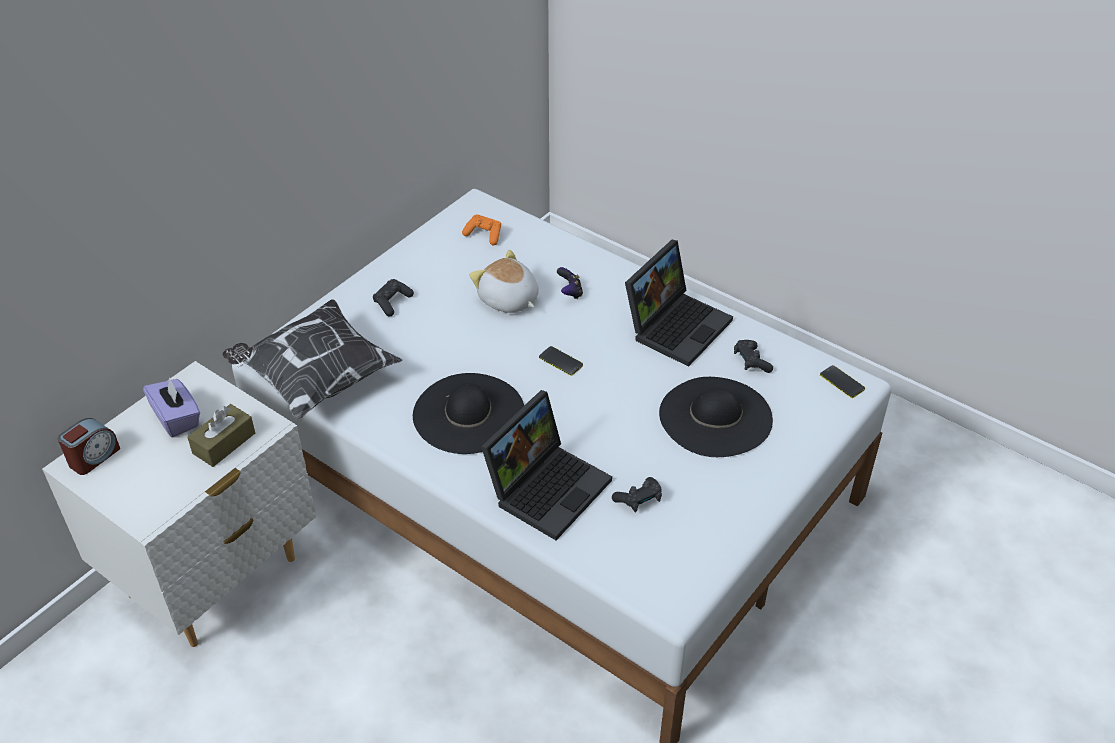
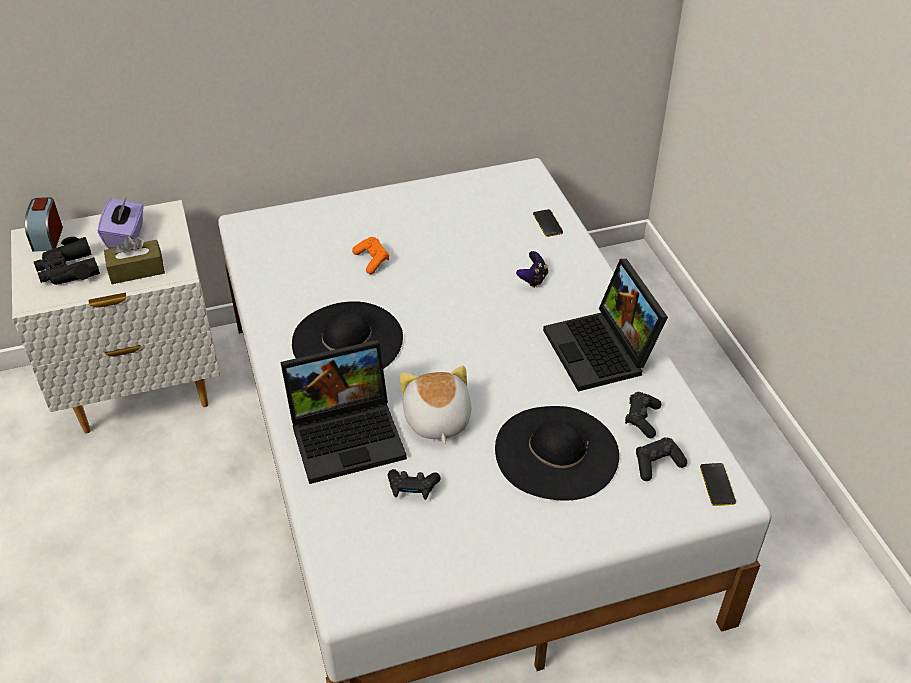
camera: 35 degrees right, 0 degrees up
alarm clock [58,418,120,475] -> alarm clock turned 105 degrees clockwise [24,197,63,252]
pillow [222,299,402,420] -> none
black game controller [373,279,414,316] -> black game controller moved to [636,437,687,481]
orange game controller [462,214,501,245] -> orange game controller moved to [352,237,389,274]
plush toy [469,250,539,313] -> plush toy moved to [400,366,471,444]
phone [539,346,583,376] -> phone moved to [533,209,563,237]
laptop [625,240,733,367] -> laptop turned 90 degrees clockwise [543,259,668,392]
none -> black binoculars [34,237,100,285]

